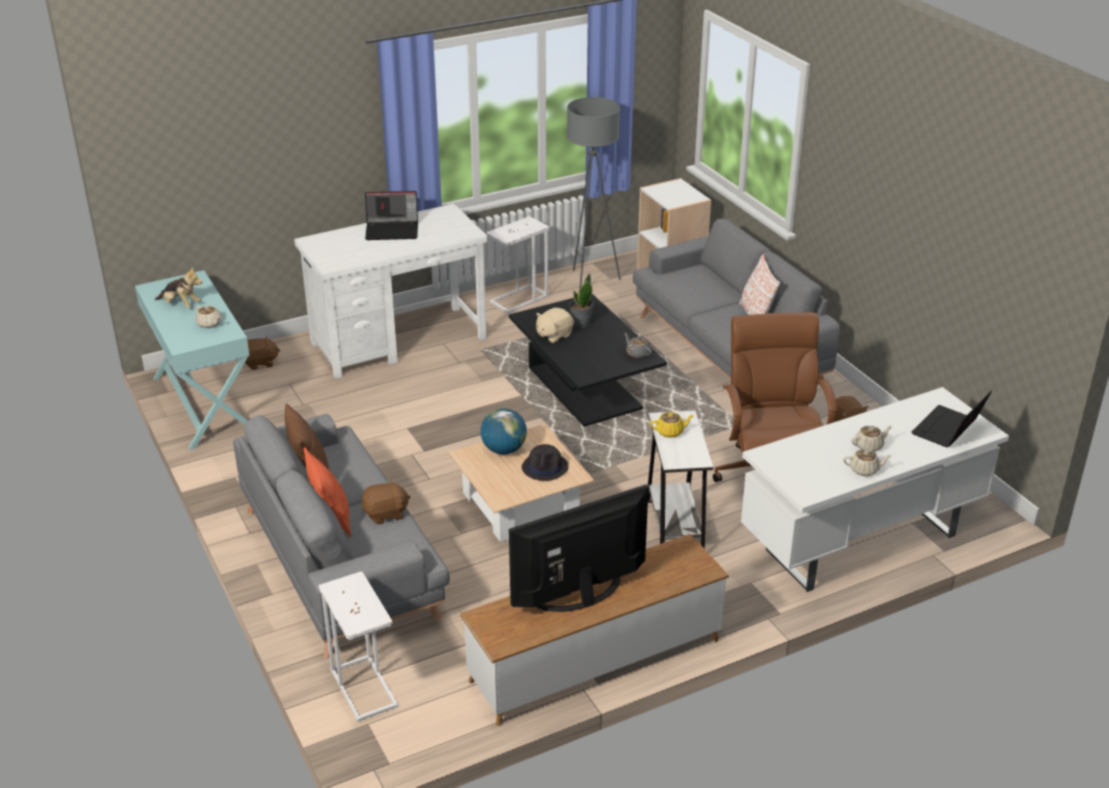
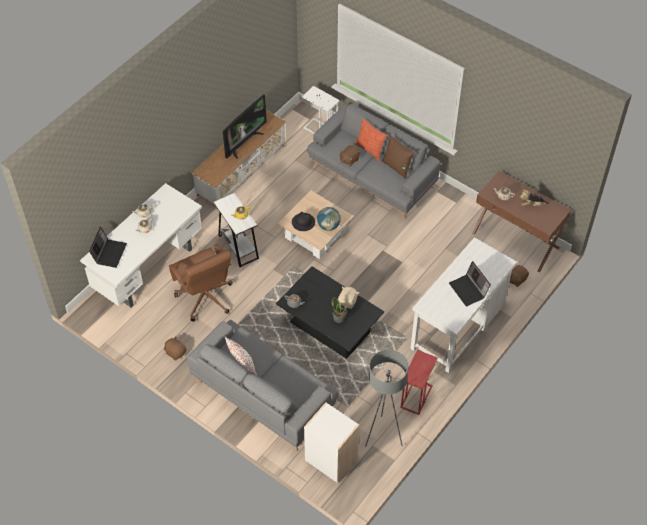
camera: 155 degrees right, 20 degrees up
turquoise console table [135,270,250,450] -> brown console table [472,171,571,272]
laptop [365,191,418,240] -> laptop turned 90 degrees counterclockwise [449,261,491,307]
white side table [486,216,550,314] -> red side table [400,350,438,415]

